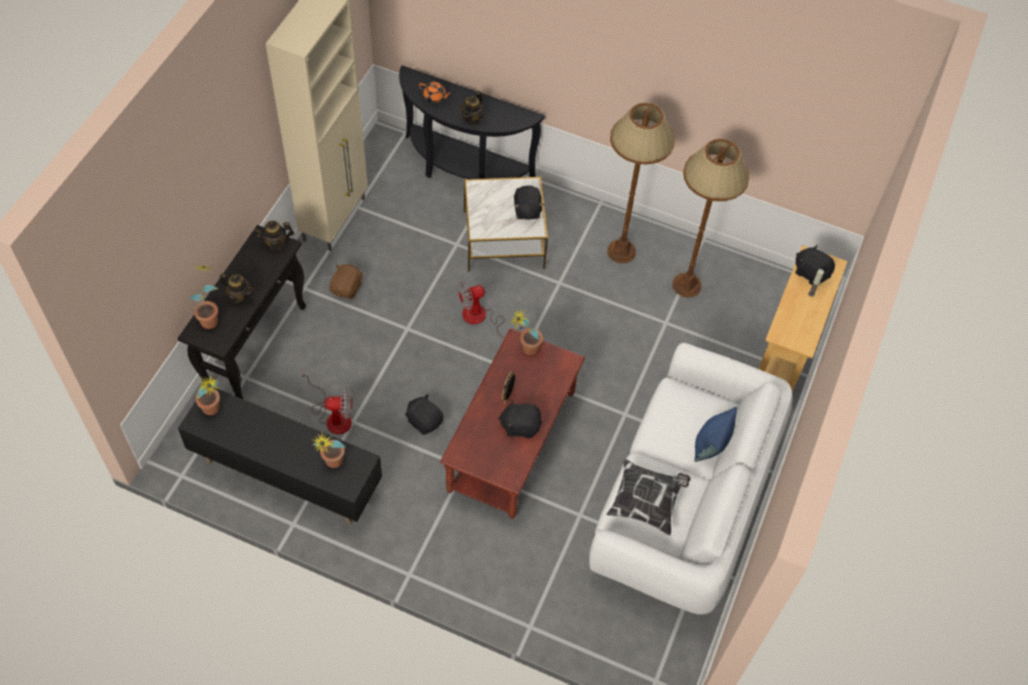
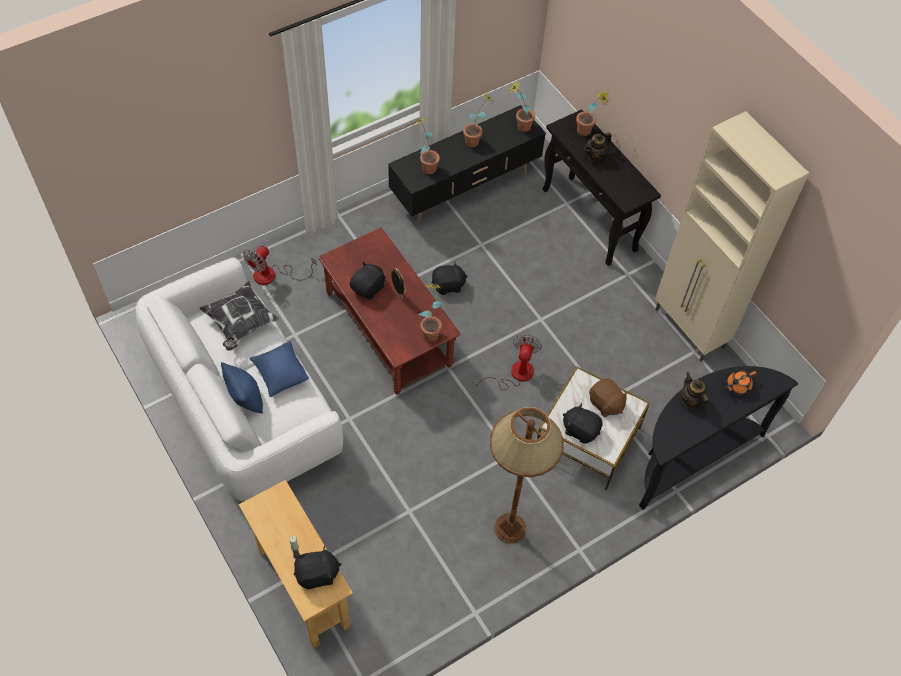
camera: 125 degrees right, 0 degrees up
teapot [254,221,294,250] -> none
fan [302,370,352,434] -> fan moved to [243,246,317,285]
brown plush toy [330,264,363,299] -> brown plush toy moved to [589,378,629,417]
brown floor lamp [672,139,750,298] -> none
none -> blue pillow [250,341,309,397]
none -> potted plant [463,92,493,147]

